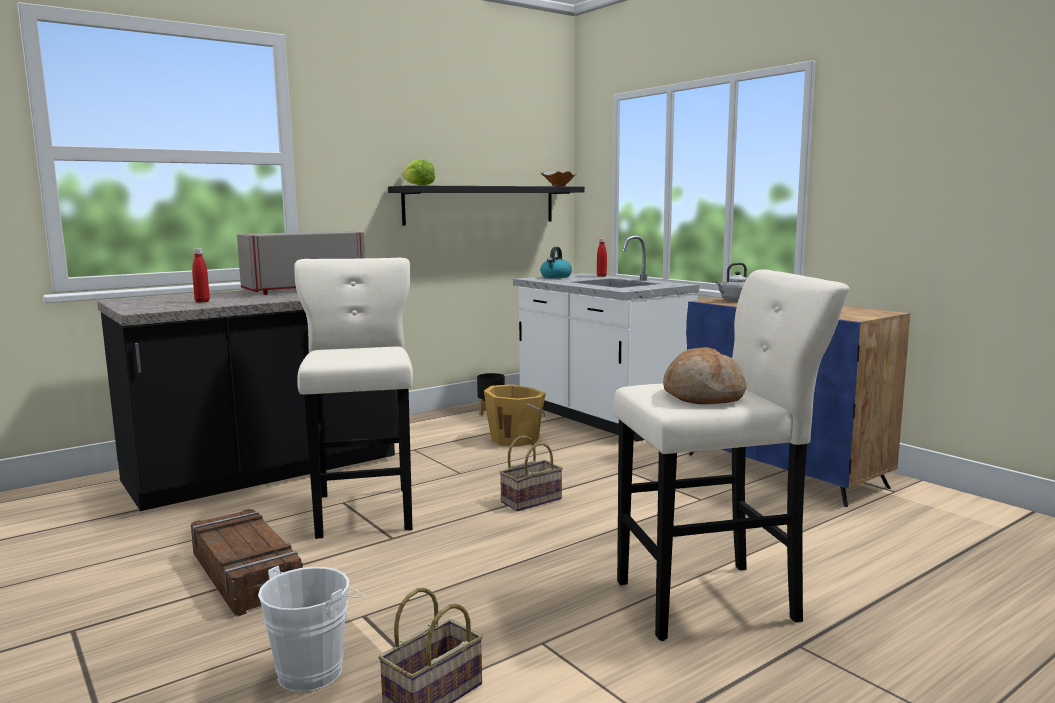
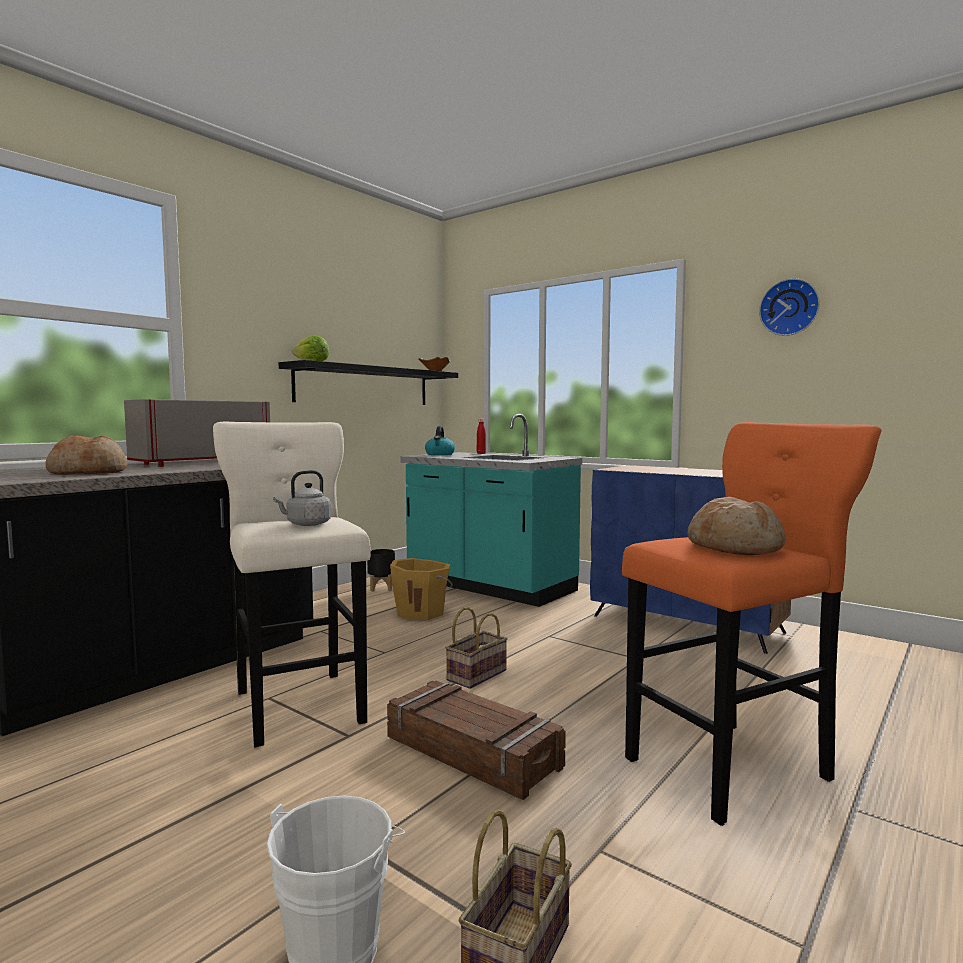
camera: 15 degrees left, 5 degrees down
crate [191,509,303,616] -> crate moved to [387,681,566,800]
red bottle [192,248,210,302] -> bread [45,435,127,475]
white counter [513,235,699,442] -> turquoise counter [400,414,582,607]
beige stool [614,269,849,641] -> orange stool [622,422,882,826]
grey kettle [715,263,747,302] -> grey kettle moved to [273,470,331,526]
none -> wall clock [759,279,820,336]

